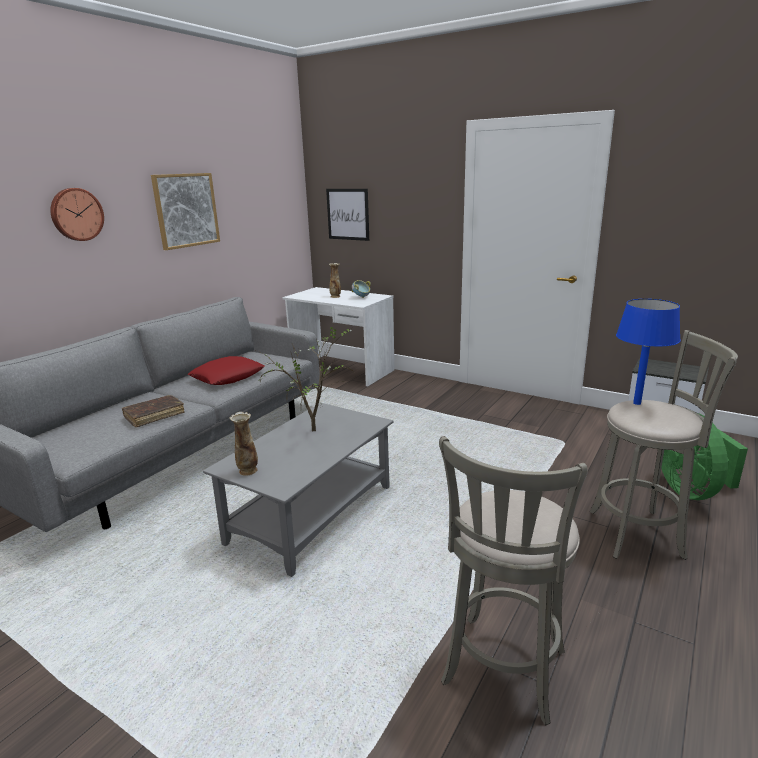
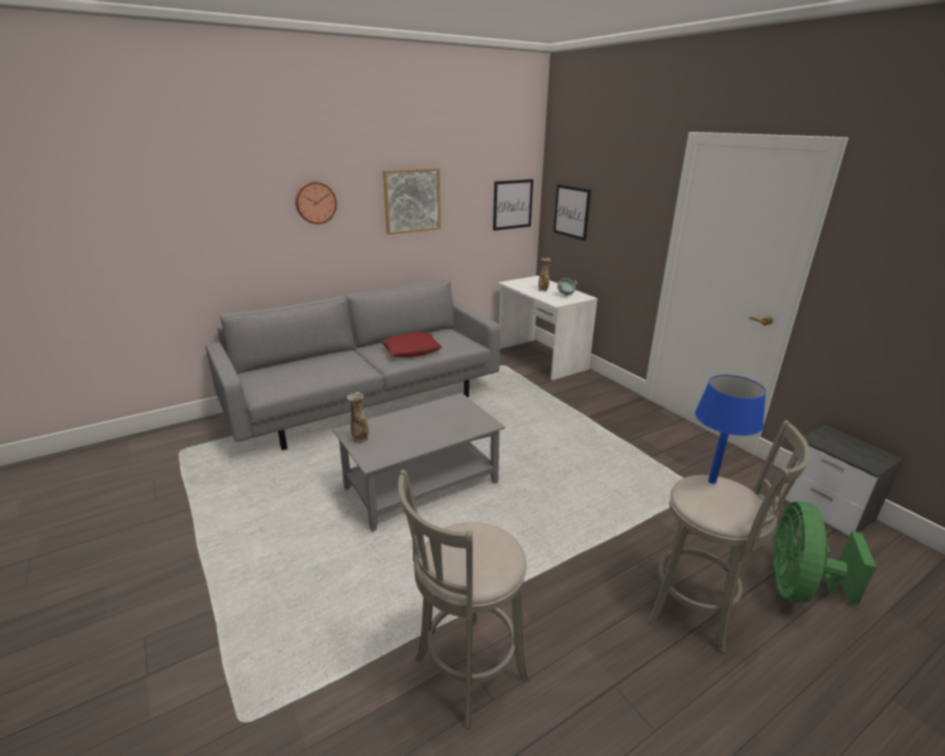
camera: 25 degrees right, 5 degrees up
brown book [122,395,185,427] -> none
potted plant [257,321,356,431] -> none
none -> picture [493,179,533,231]

